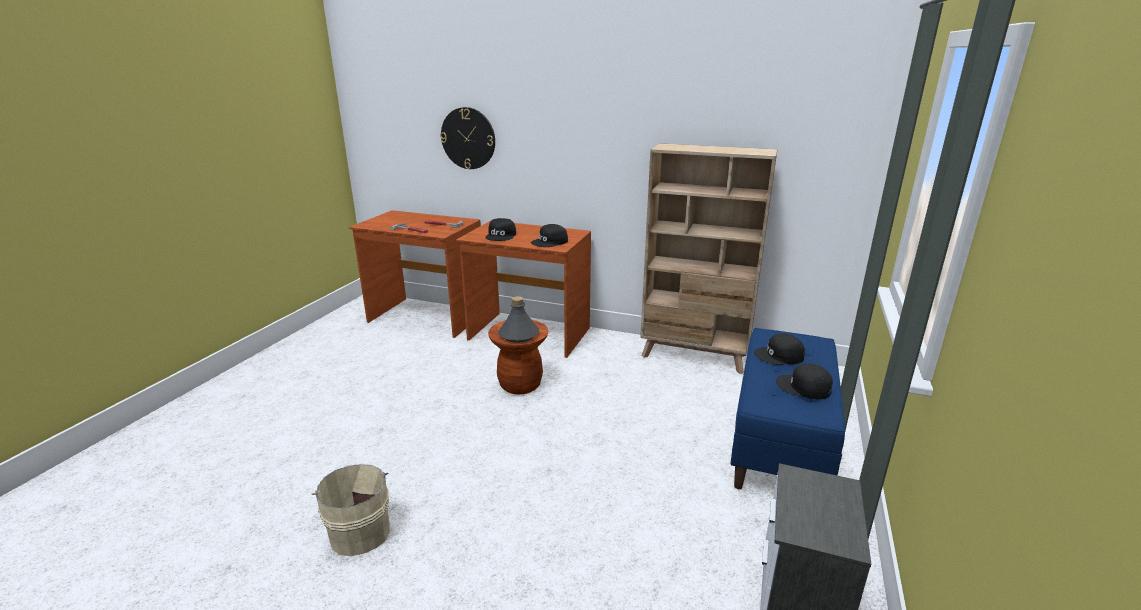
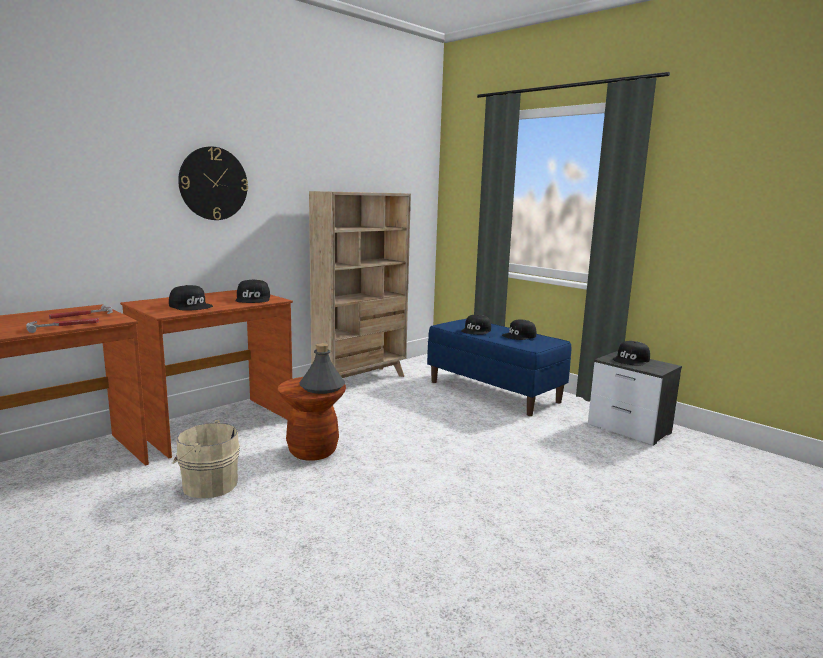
camera: 65 degrees left, 10 degrees down
beige bucket [312,464,390,556] -> beige bucket moved to [172,420,240,498]
wall clock [440,107,495,169] -> wall clock moved to [178,146,248,220]
none -> black cap [613,341,650,366]

